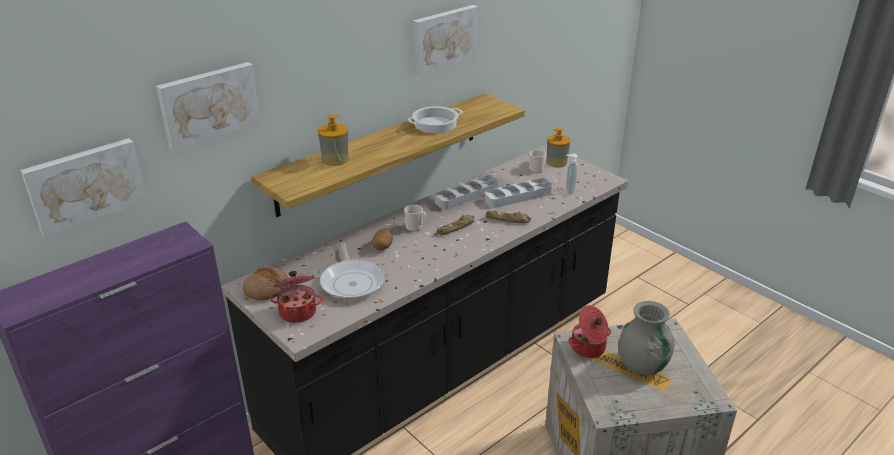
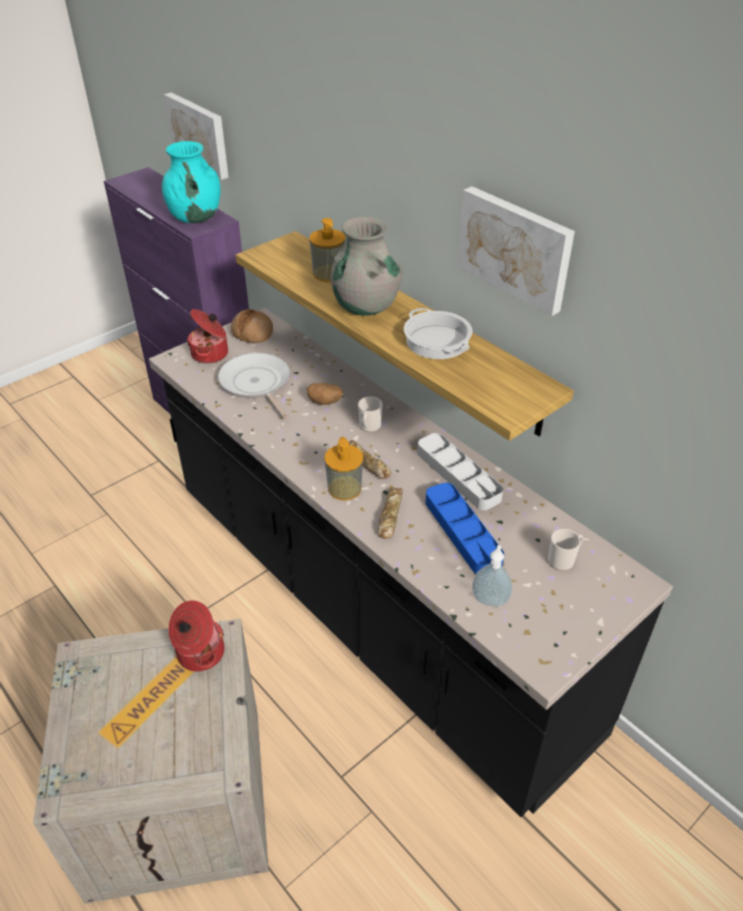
camera: 90 degrees right, 10 degrees up
picture [156,62,261,151] -> none
frying pan [320,242,385,300] -> frying pan turned 75 degrees clockwise [218,353,290,419]
grey tray [485,178,553,208] -> blue tray [426,483,504,574]
soap dispenser [547,128,570,168] -> soap dispenser moved to [324,437,363,500]
grey vase [618,301,674,375] -> grey vase moved to [331,217,403,316]
none -> turquoise vase [162,141,221,223]

